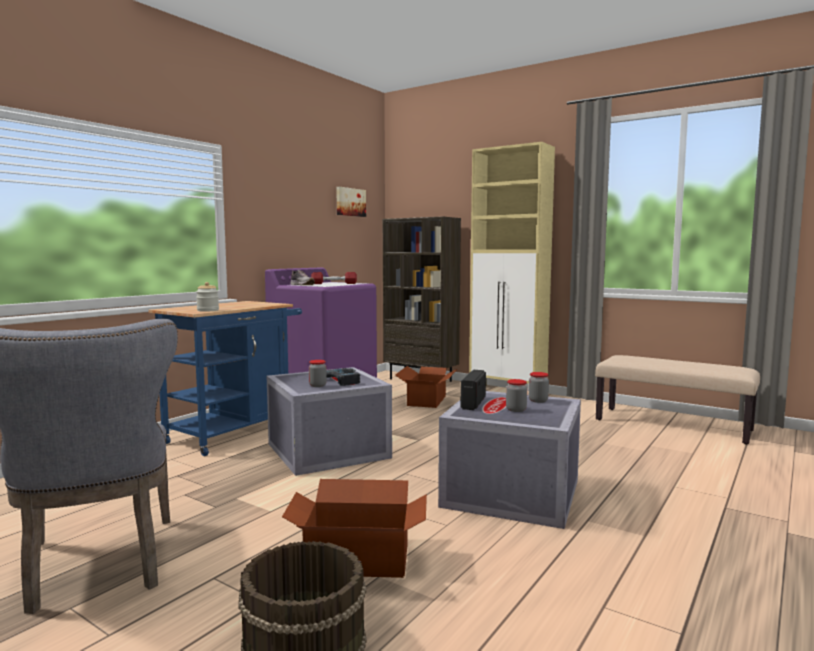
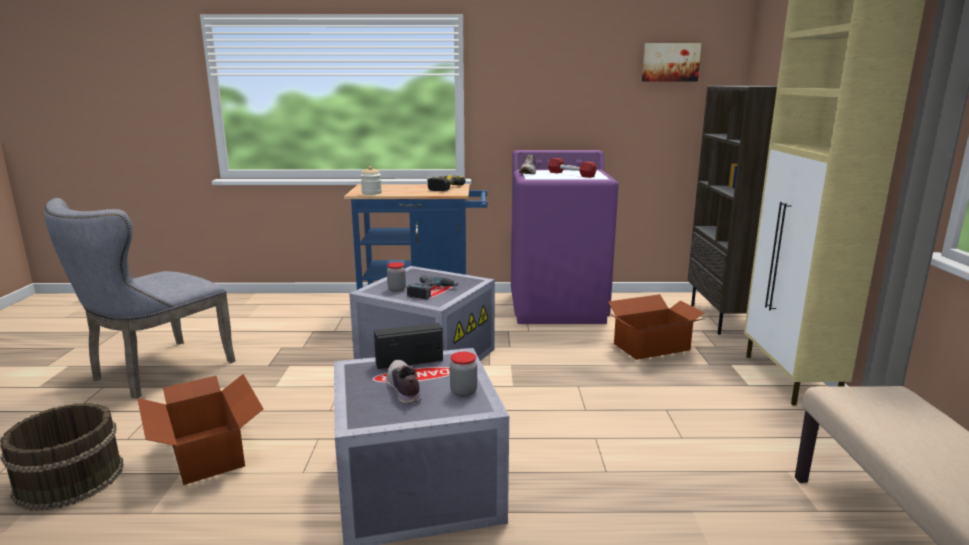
camera: 55 degrees right, 10 degrees up
jar [506,379,527,412] -> shoe [386,360,421,404]
none -> power drill [427,175,465,191]

